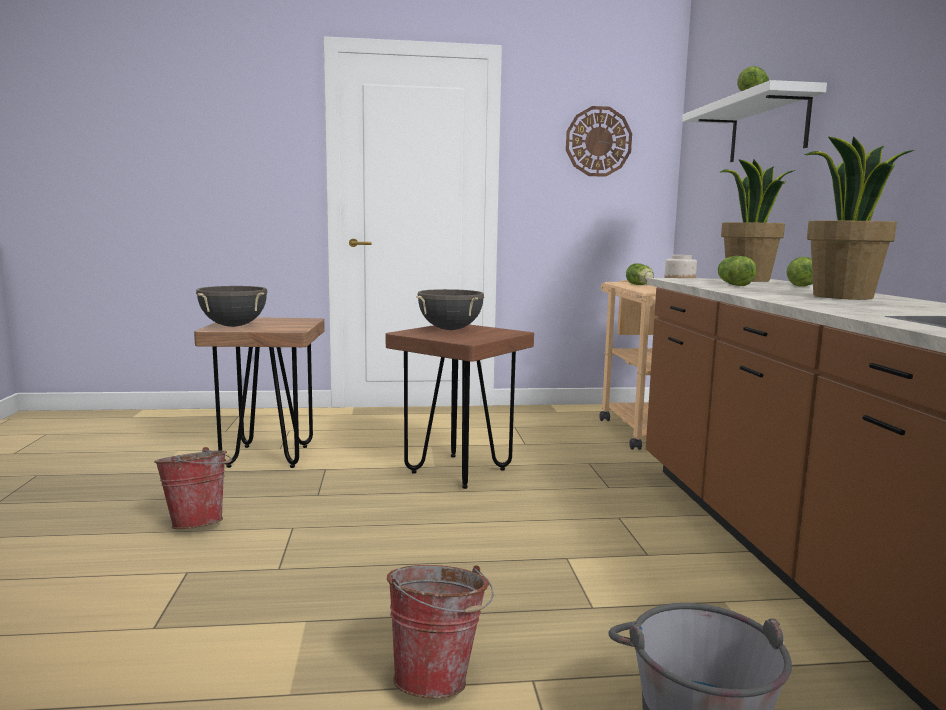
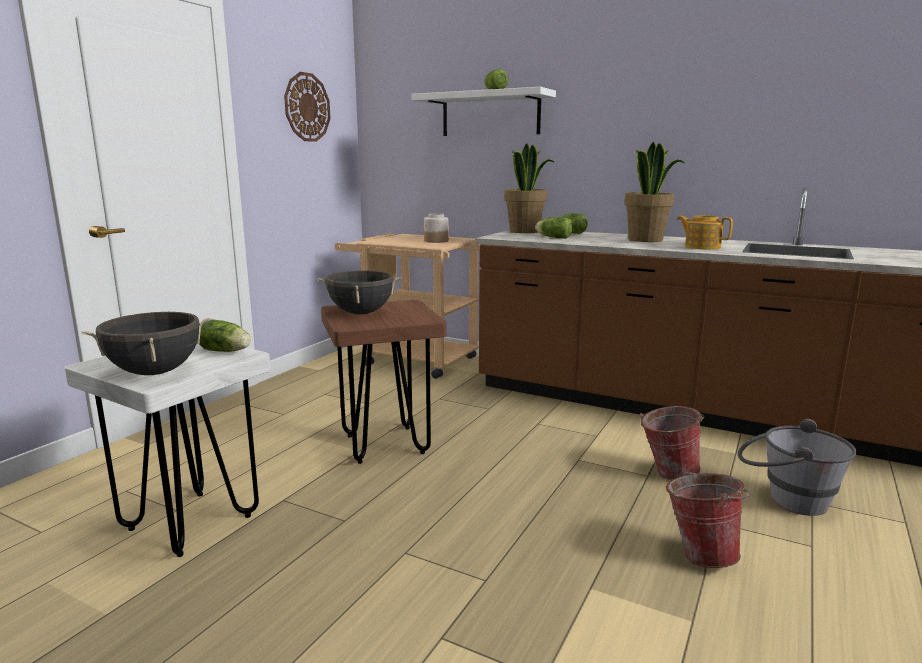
camera: 55 degrees left, 5 degrees up
bucket [154,447,232,529] -> bucket moved to [640,406,705,480]
brown stool [194,317,325,468] -> white stool [65,344,271,557]
lettuce [626,263,654,285] -> lettuce moved to [199,319,251,352]
none -> teapot [677,215,733,250]

